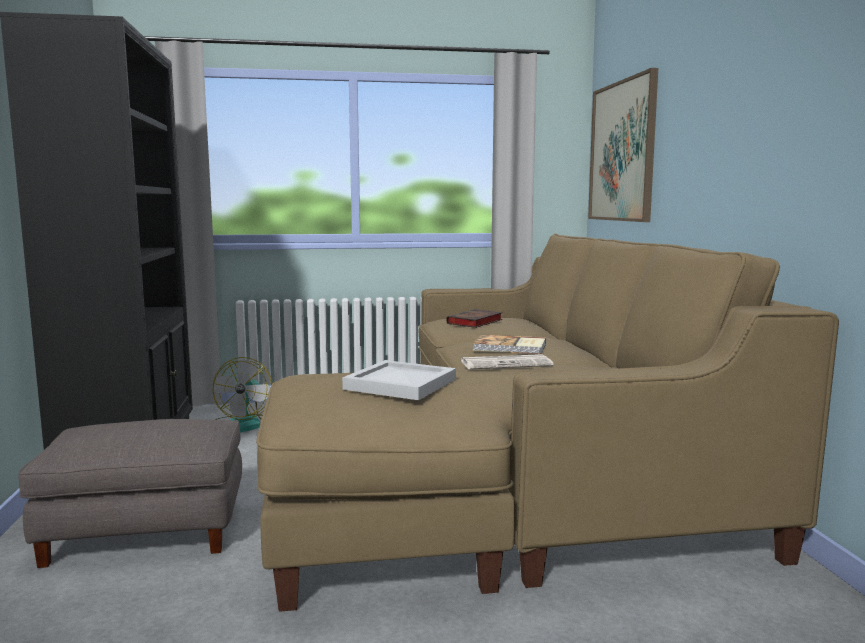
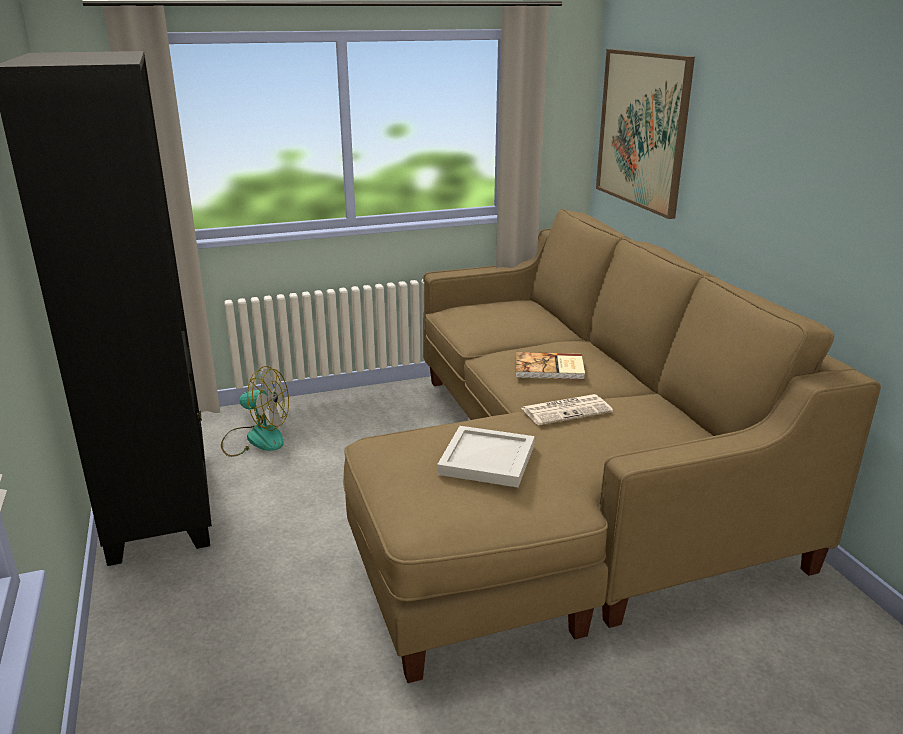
camera: 10 degrees left, 15 degrees up
grey ottoman [18,419,242,568] -> none
fan [212,357,273,432] -> fan turned 75 degrees counterclockwise [221,366,289,457]
book [447,309,503,328] -> none

